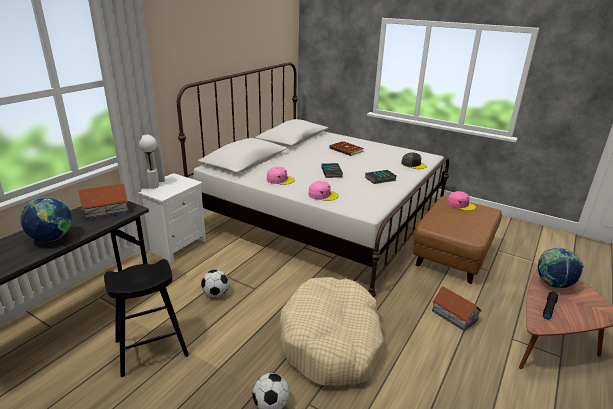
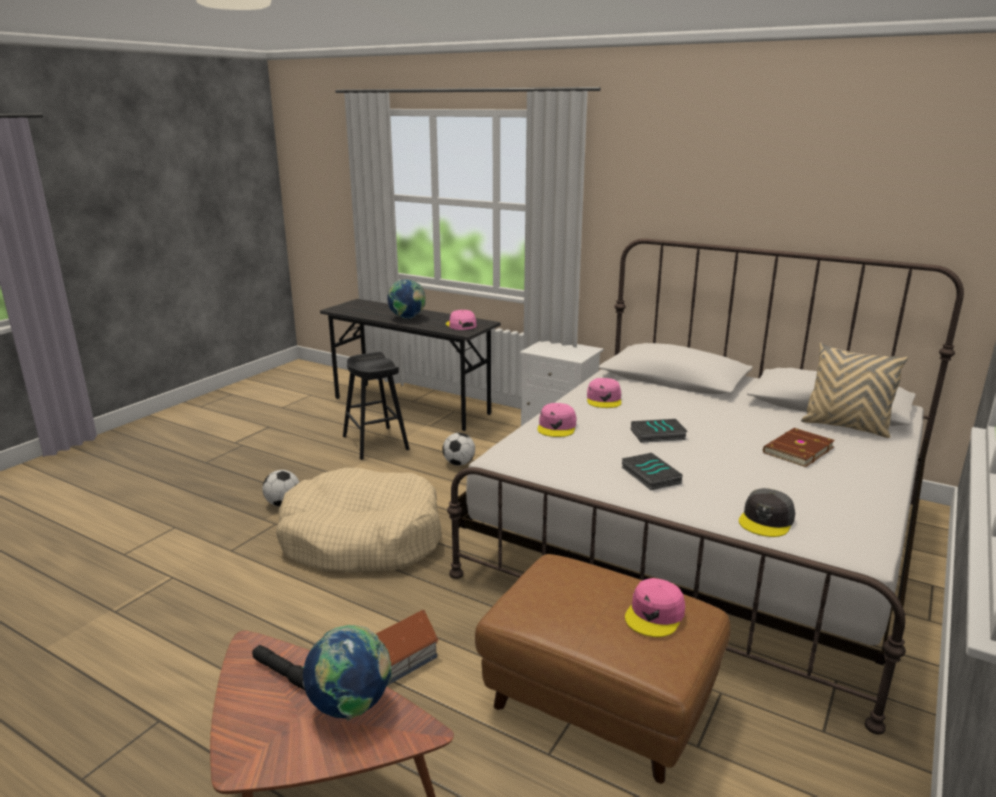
camera: 90 degrees right, 5 degrees down
toy house [79,184,129,221] -> pink cap [446,310,477,330]
white table lamp [139,135,159,189] -> none
none -> beige pillow [801,343,908,438]

